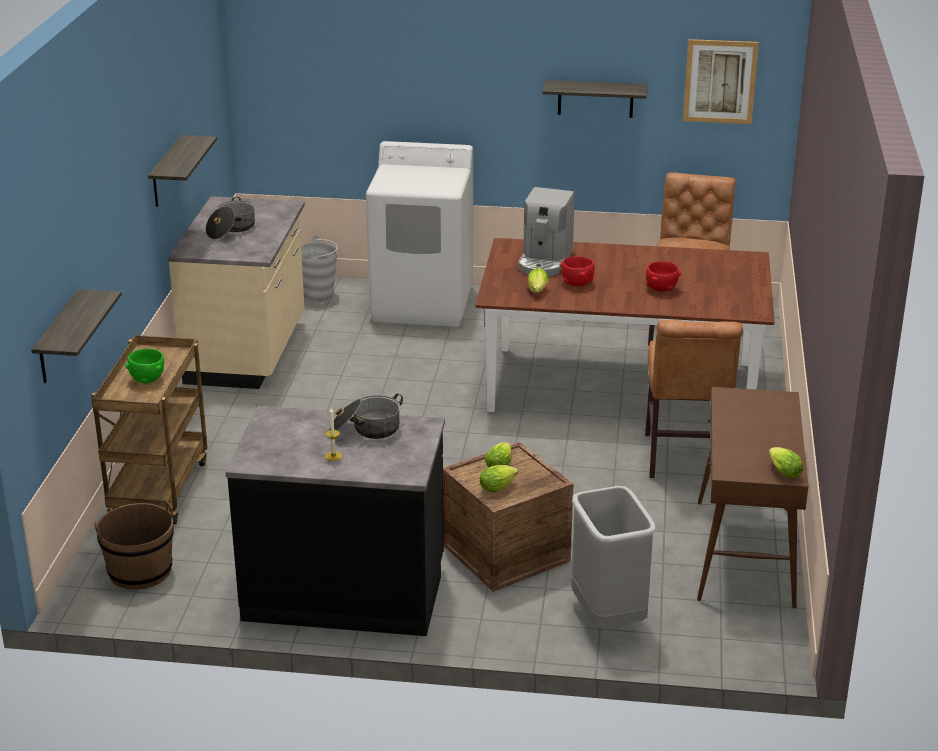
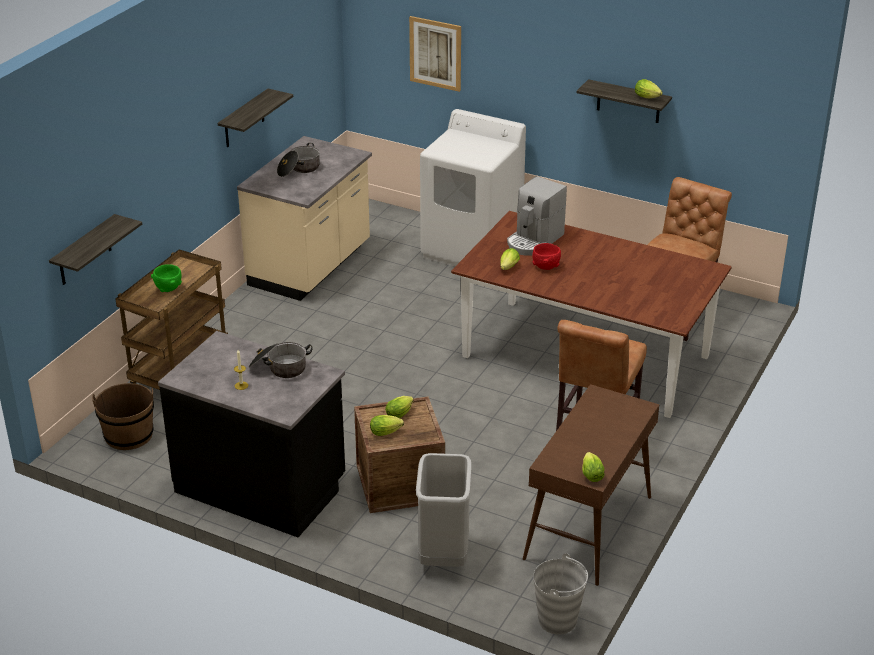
camera: 20 degrees right, 5 degrees up
grey bucket [301,236,338,303] -> grey bucket moved to [533,553,588,634]
red bowl [646,261,681,292] -> none
picture [683,39,759,124] -> picture moved to [409,16,461,92]
none -> lettuce [635,79,663,98]

